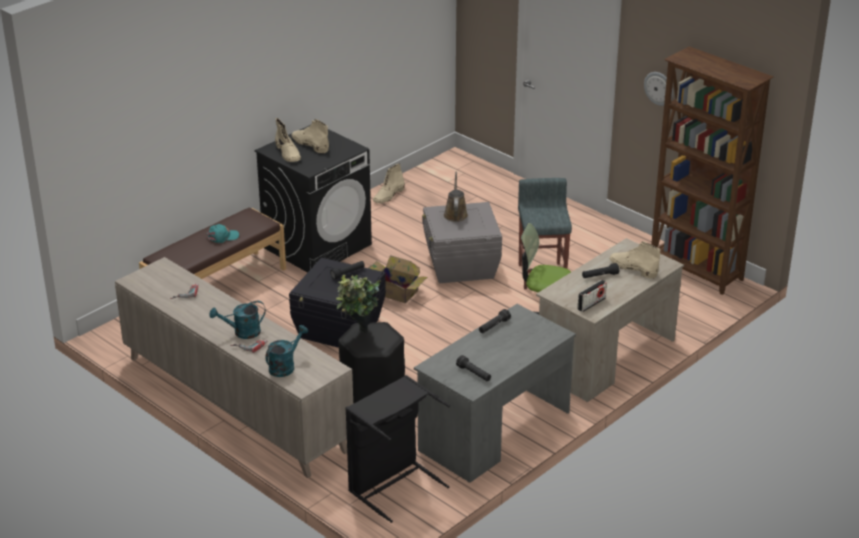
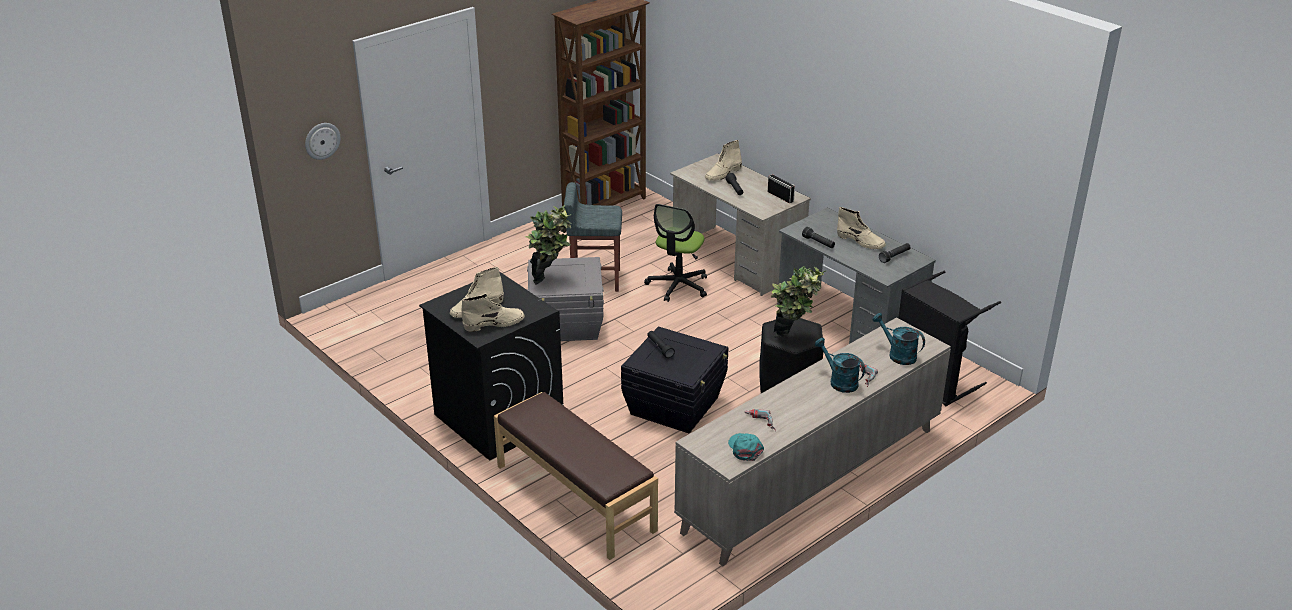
camera: 85 degrees left, 0 degrees up
turquoise cap [206,224,239,243] -> turquoise cap moved to [728,433,764,461]
turquoise watering can [210,301,266,339] -> turquoise watering can turned 150 degrees clockwise [814,338,865,393]
cardboard box [368,255,427,303] -> none
beige boot [373,163,405,203] -> beige boot moved to [837,207,886,249]
brown watering can [444,171,468,222] -> potted plant [524,205,572,285]
wall clock [644,72,673,106] -> wall clock moved to [305,123,340,160]

